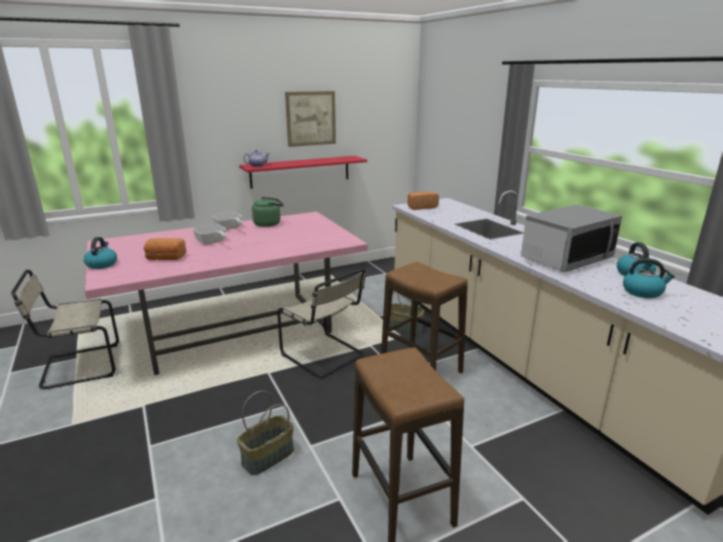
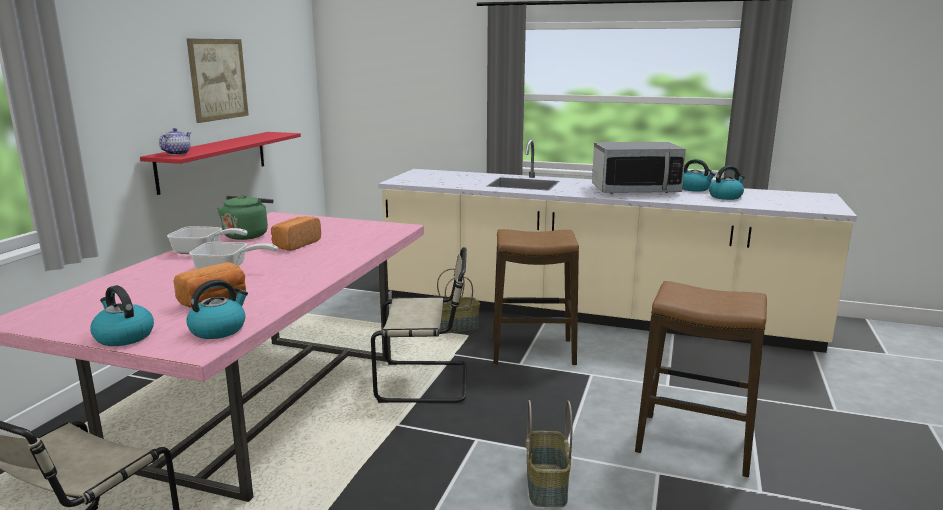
camera: 45 degrees left, 5 degrees down
bread [407,191,439,210] -> bread moved to [271,216,321,251]
microwave [521,204,622,272] -> microwave turned 75 degrees clockwise [592,142,686,194]
none -> kettle [186,280,248,339]

